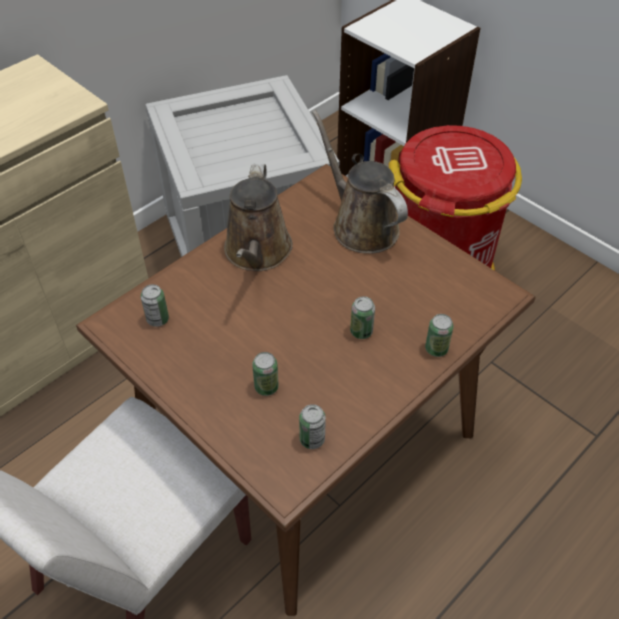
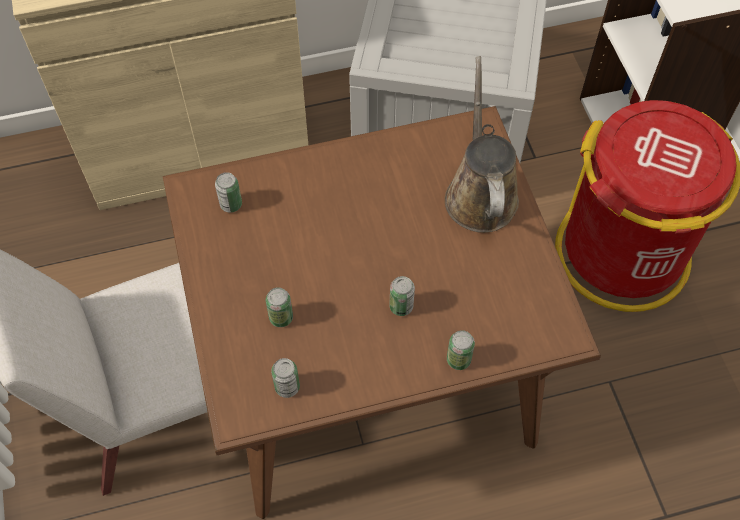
camera: 30 degrees right, 10 degrees up
brown watering can [224,164,293,271] -> none

